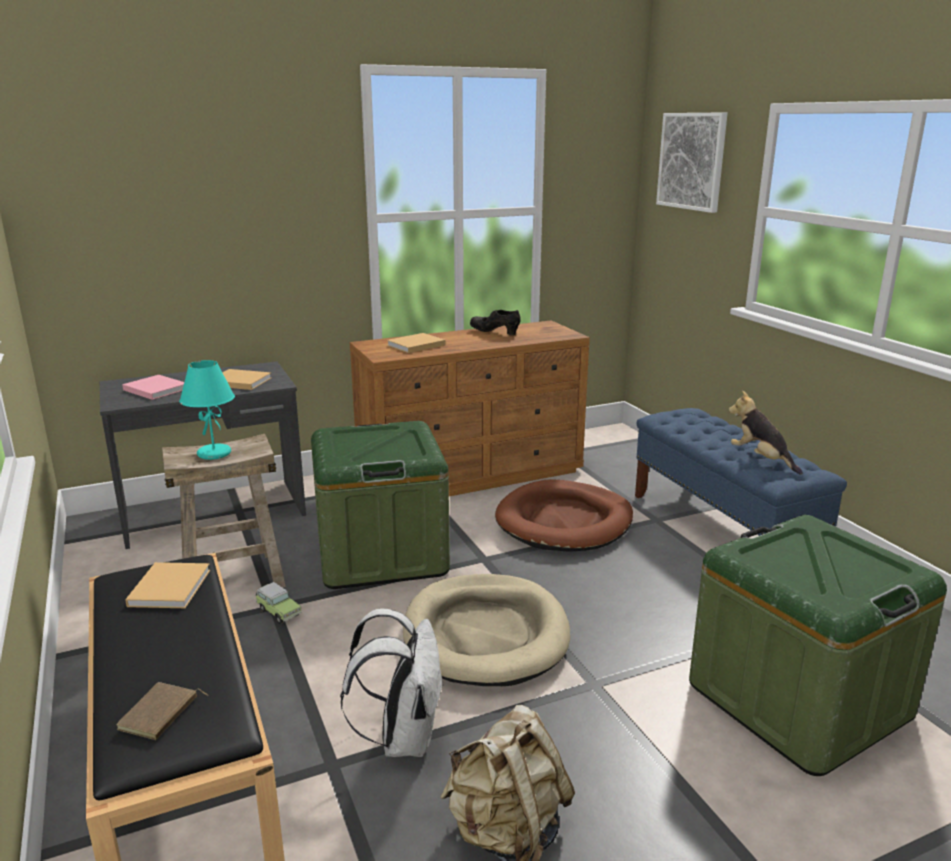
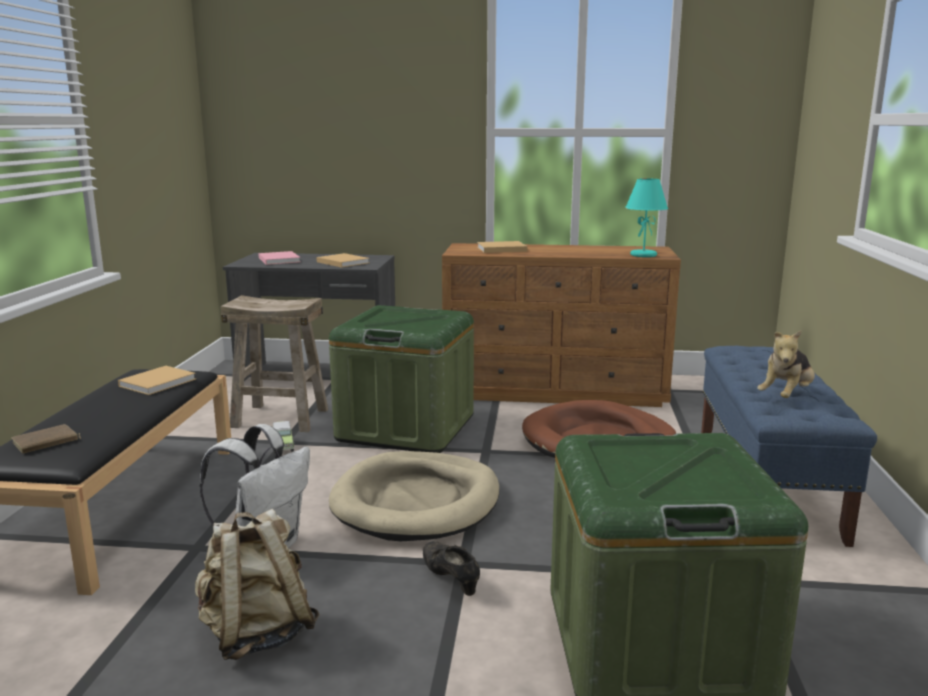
camera: 30 degrees right, 5 degrees down
turquoise table lamp [179,360,235,460] -> turquoise table lamp moved to [625,178,668,257]
black shoe [470,310,521,335] -> black shoe moved to [423,541,480,596]
picture [656,112,728,213] -> none
plush toy [729,391,802,474] -> plush toy turned 135 degrees counterclockwise [757,330,815,398]

